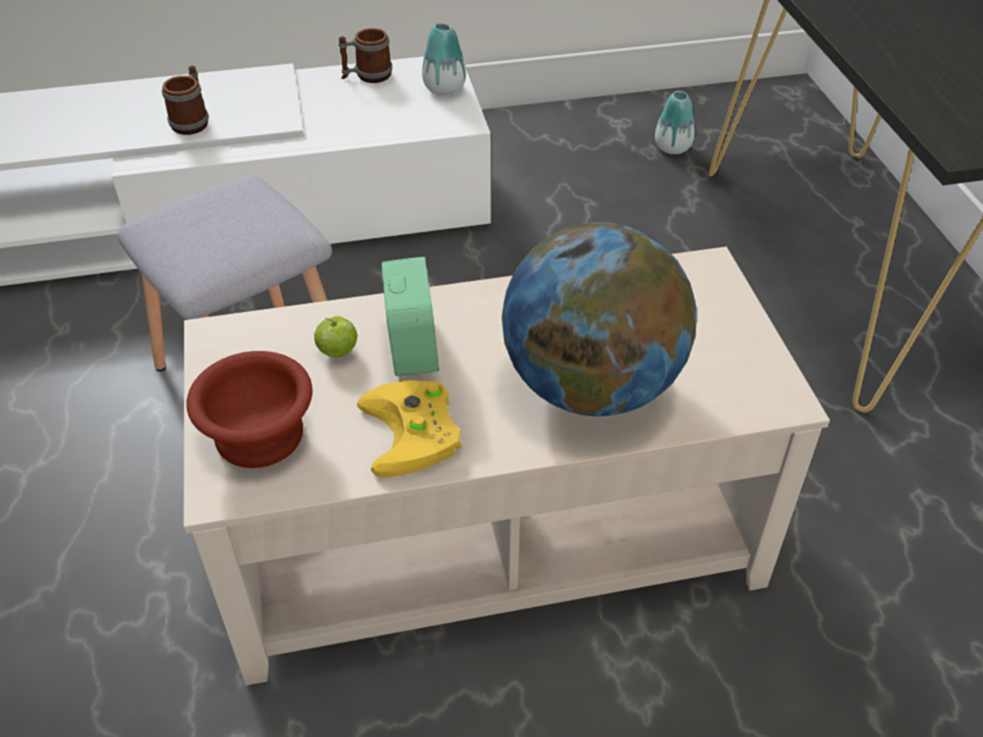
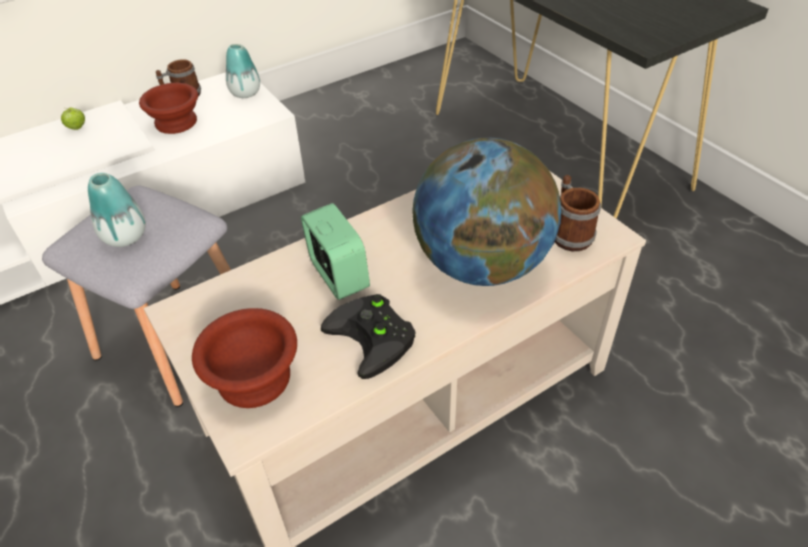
camera: 20 degrees left, 0 degrees up
mug [162,65,209,135] -> mug moved to [555,175,601,251]
apple [314,316,357,357] -> apple moved to [61,108,85,130]
yellow game controller [357,381,462,477] -> black game controller [321,294,415,379]
vase [655,91,695,154] -> vase moved to [88,173,146,247]
none -> brown bowl [139,83,198,134]

